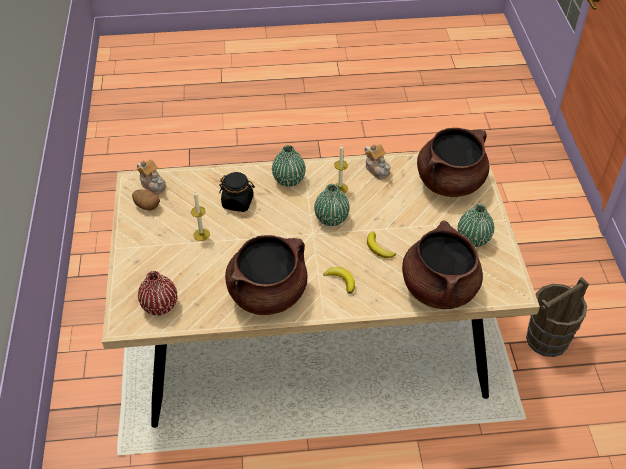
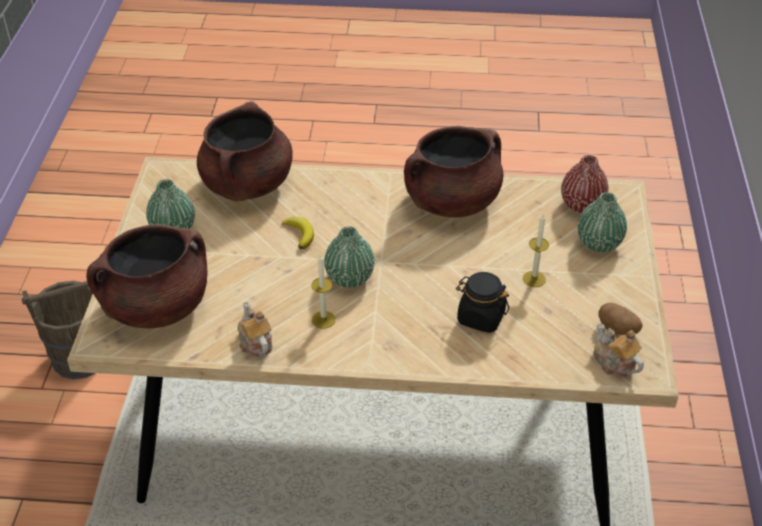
camera: 170 degrees left, 5 degrees down
green vase [272,145,306,187] -> green vase moved to [578,192,627,252]
banana [323,267,355,294] -> none

